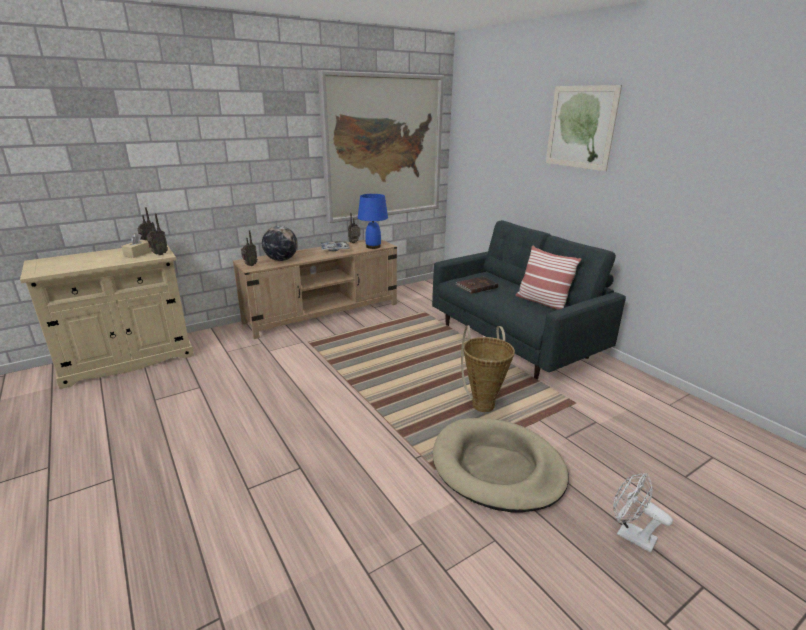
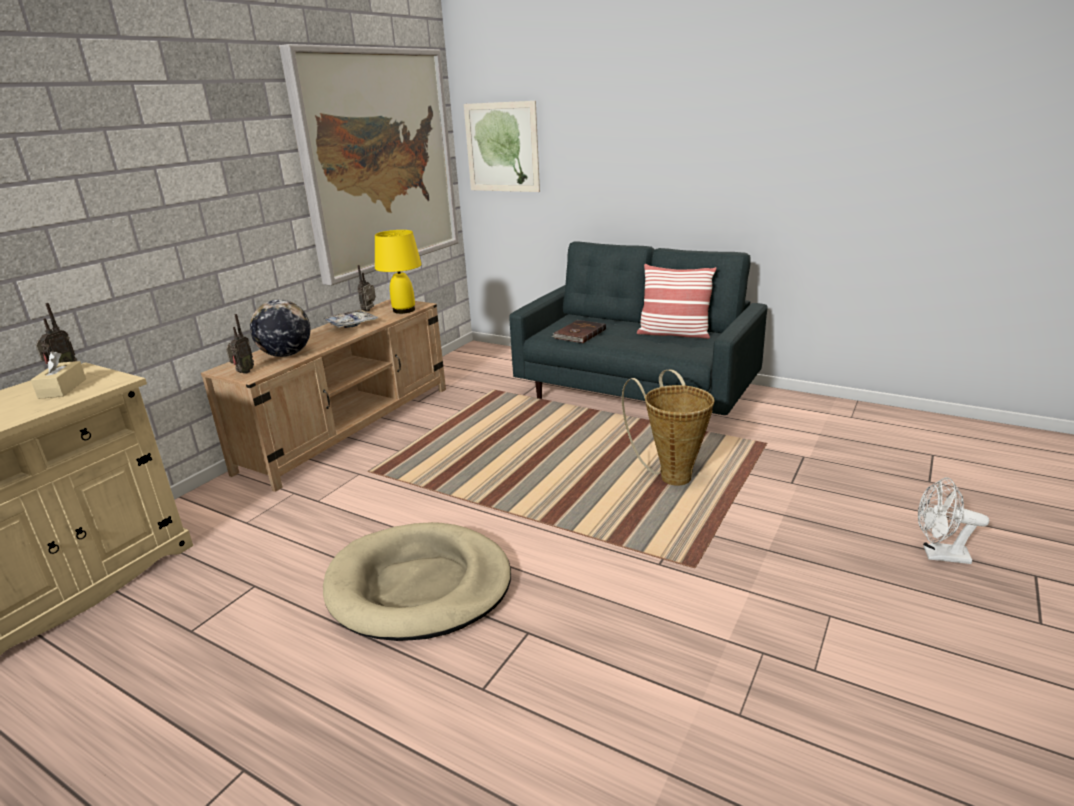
camera: 25 degrees left, 0 degrees up
radio [147,214,168,255] -> none
blue table lamp [358,194,388,249] -> yellow table lamp [375,230,422,314]
beige dog bed [433,418,568,512] -> beige dog bed moved to [323,522,511,641]
picture [546,85,622,171] -> picture moved to [464,101,540,192]

